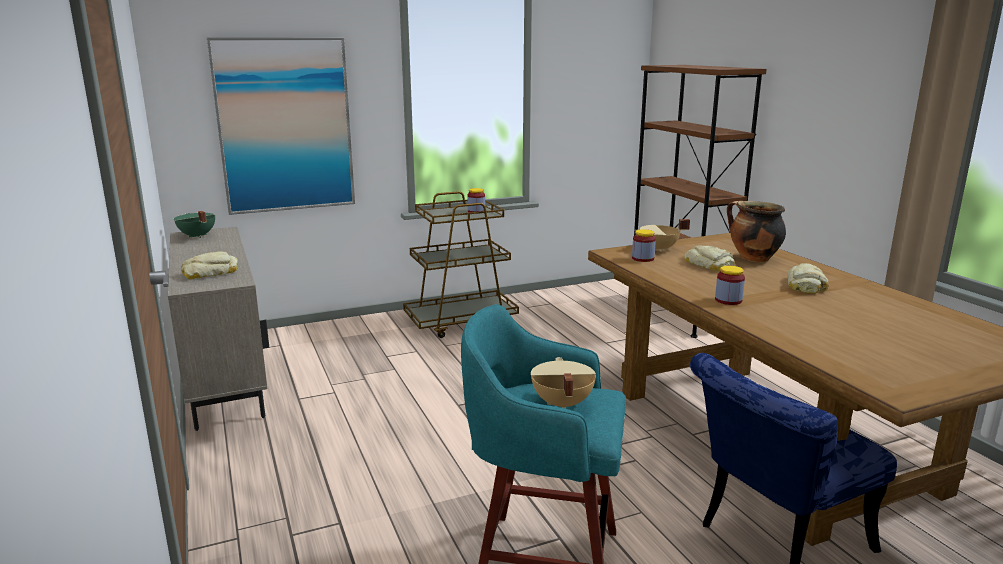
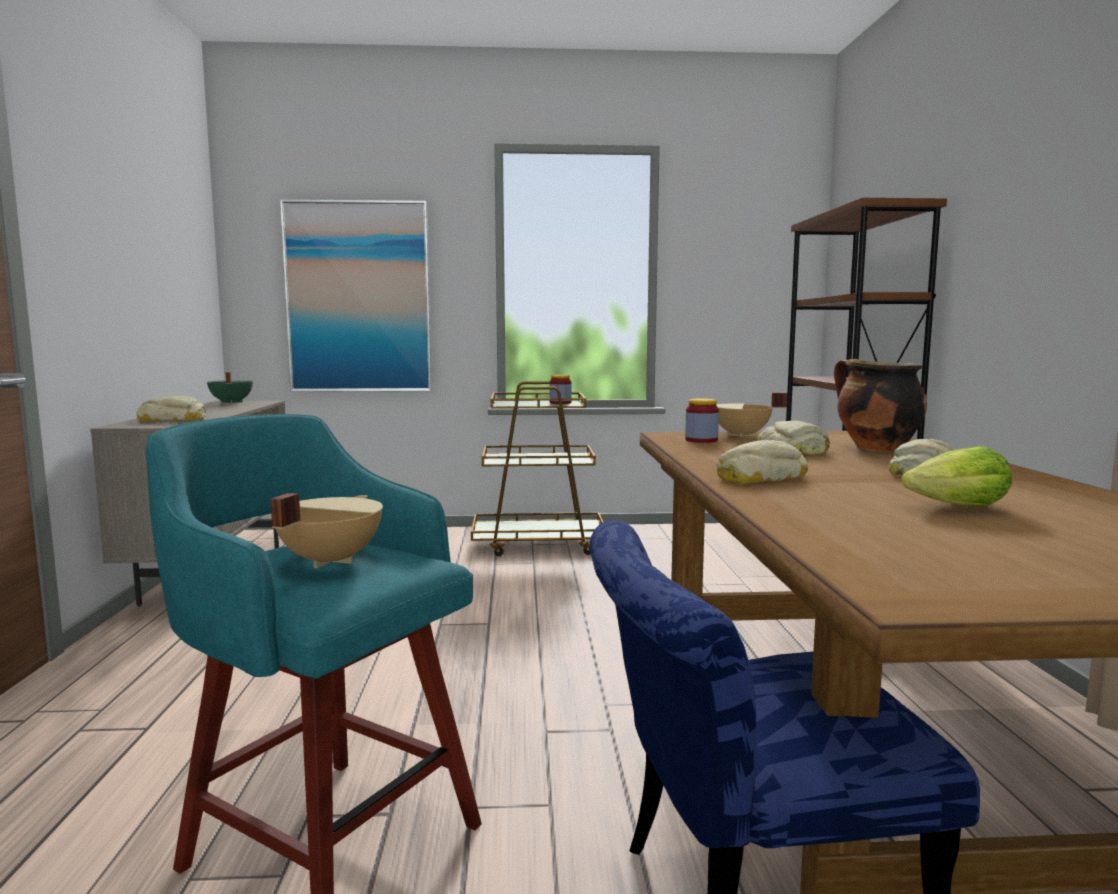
camera: 20 degrees right, 10 degrees down
jar [715,266,745,305] -> bread [716,440,808,484]
none -> lettuce [902,446,1012,506]

